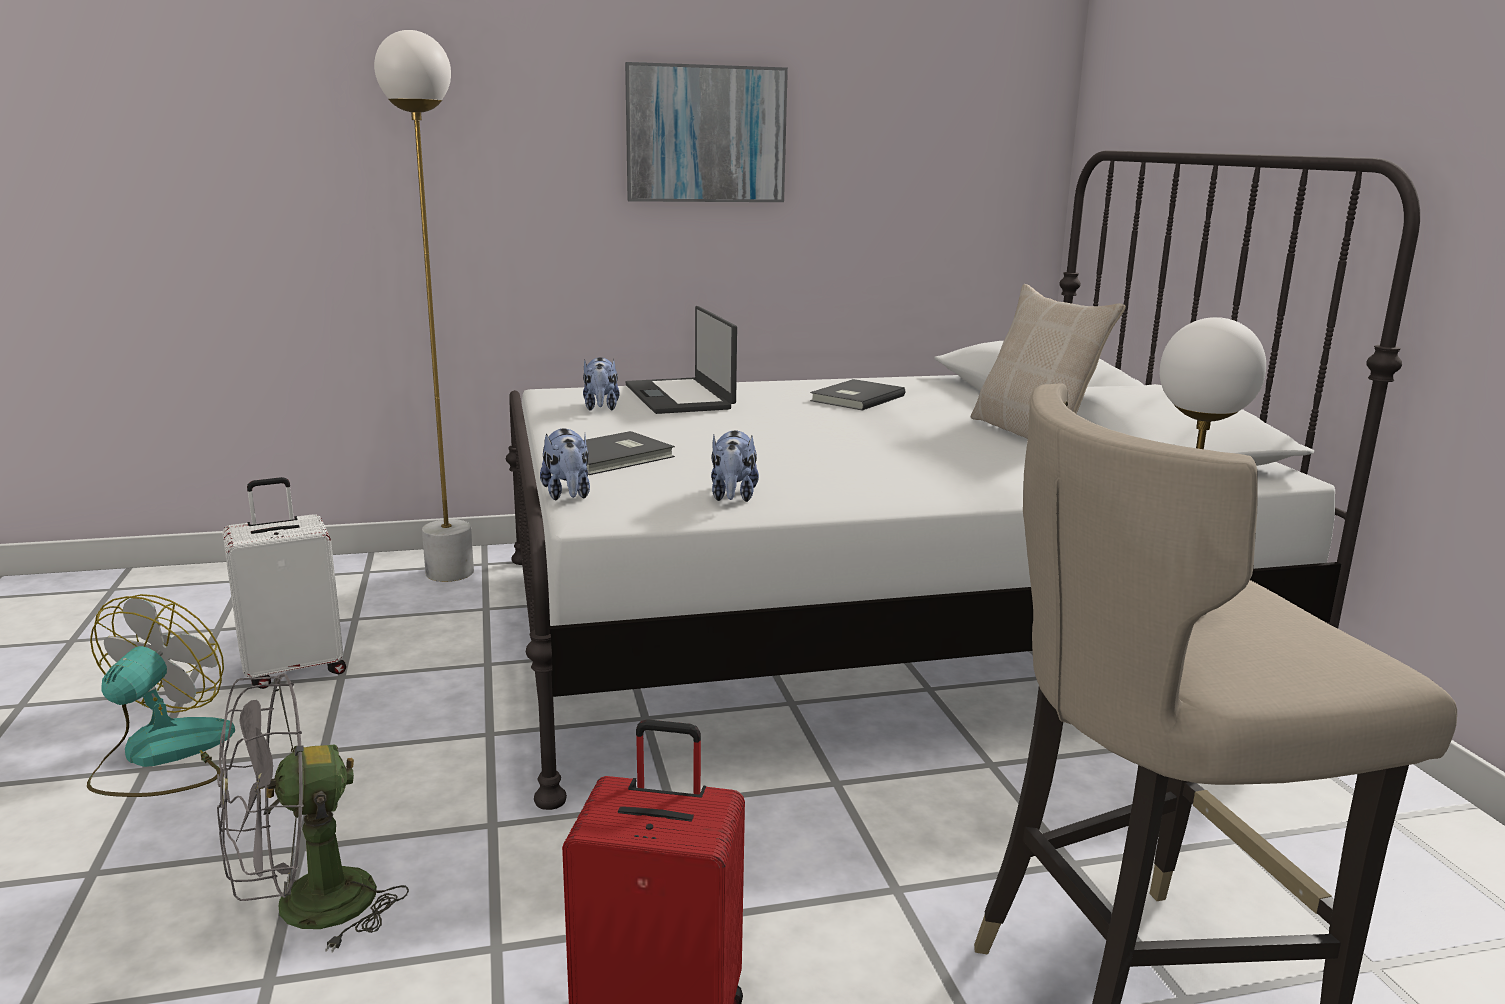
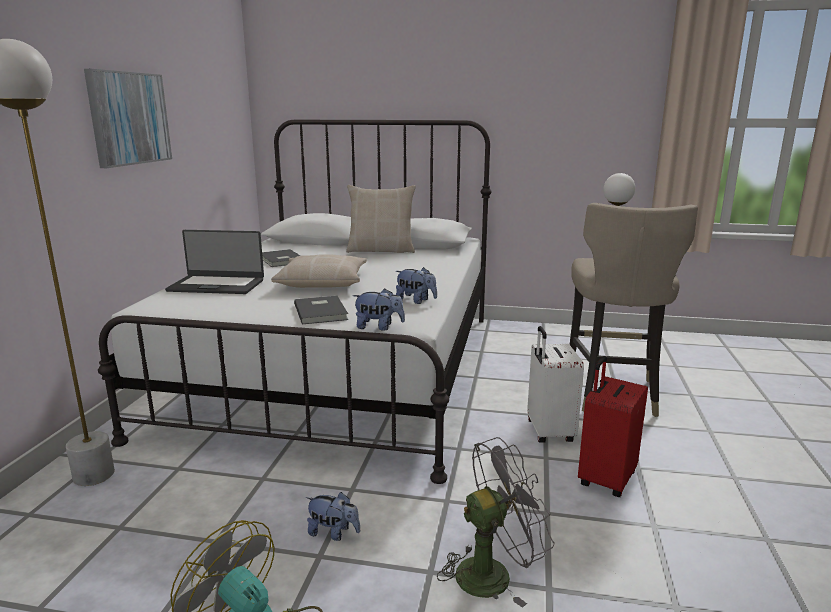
camera: 65 degrees left, 0 degrees up
grey fan [217,673,409,953] -> grey fan turned 105 degrees counterclockwise [437,437,555,608]
white suitcase [222,477,346,689] -> white suitcase moved to [527,326,584,443]
plush toy [583,357,620,411] -> plush toy moved to [306,492,360,541]
none -> beige pillow [271,254,367,288]

